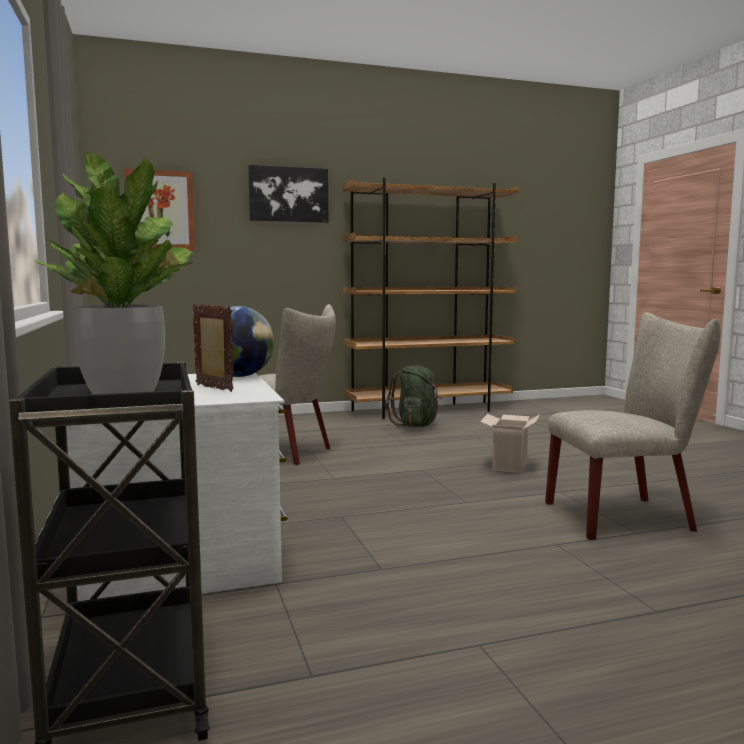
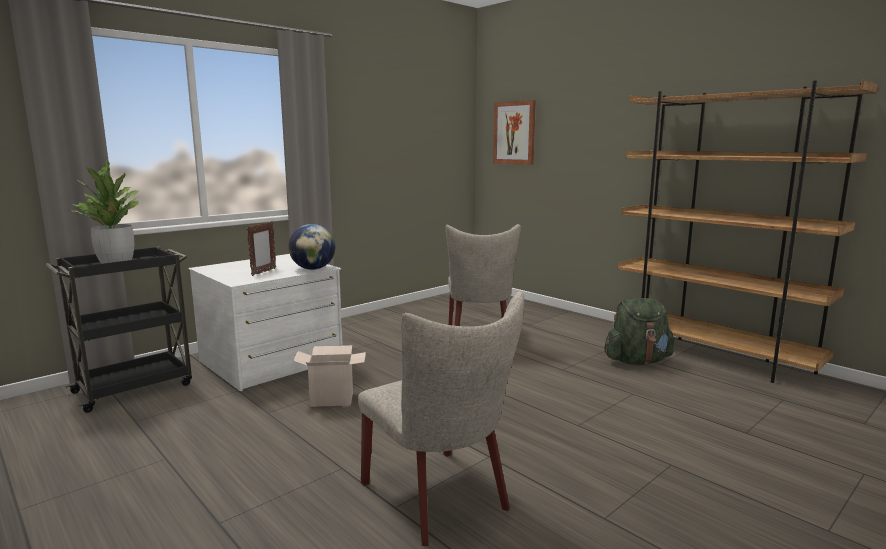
camera: 65 degrees right, 5 degrees up
picture [248,165,329,223] -> none
cardboard box [480,414,540,473] -> cardboard box moved to [293,345,366,407]

